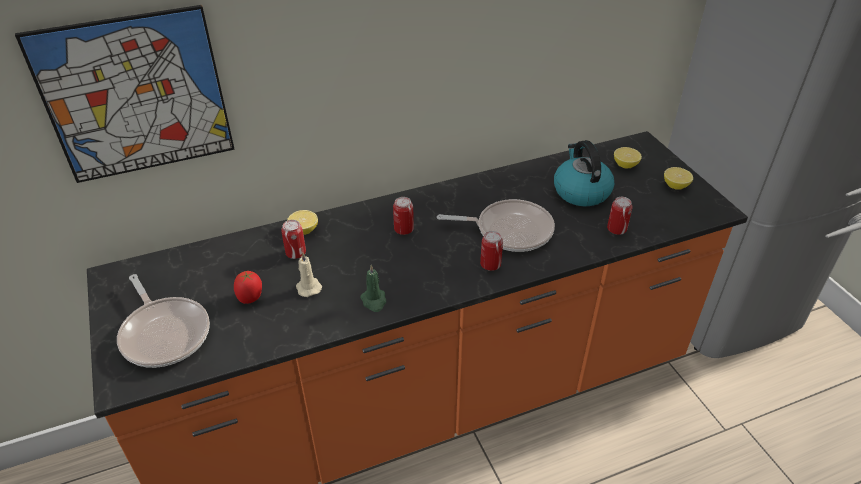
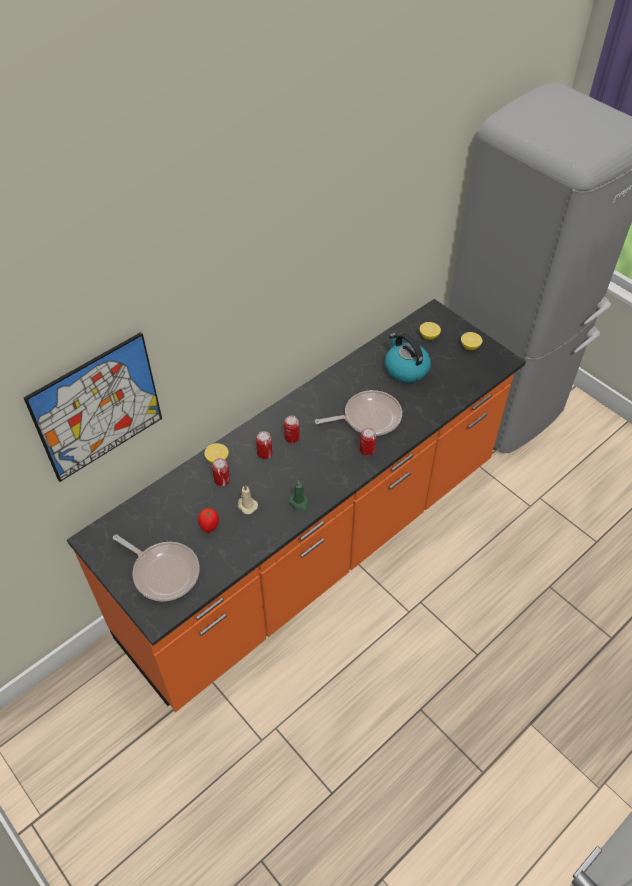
camera: 20 degrees left, 10 degrees up
can [607,197,632,235] -> can moved to [256,431,273,459]

